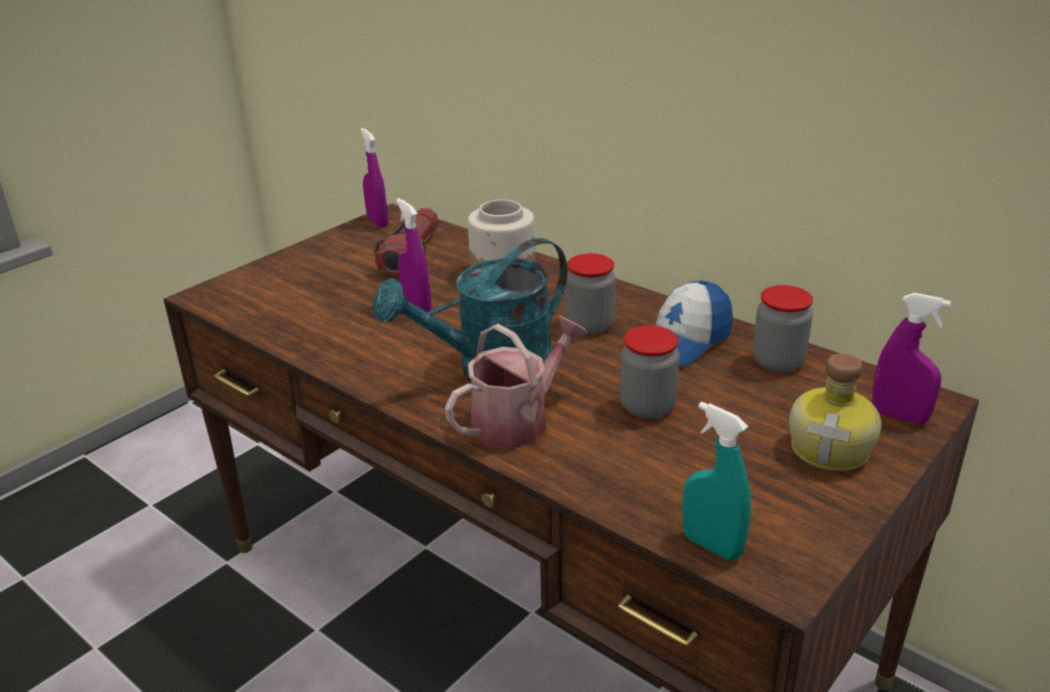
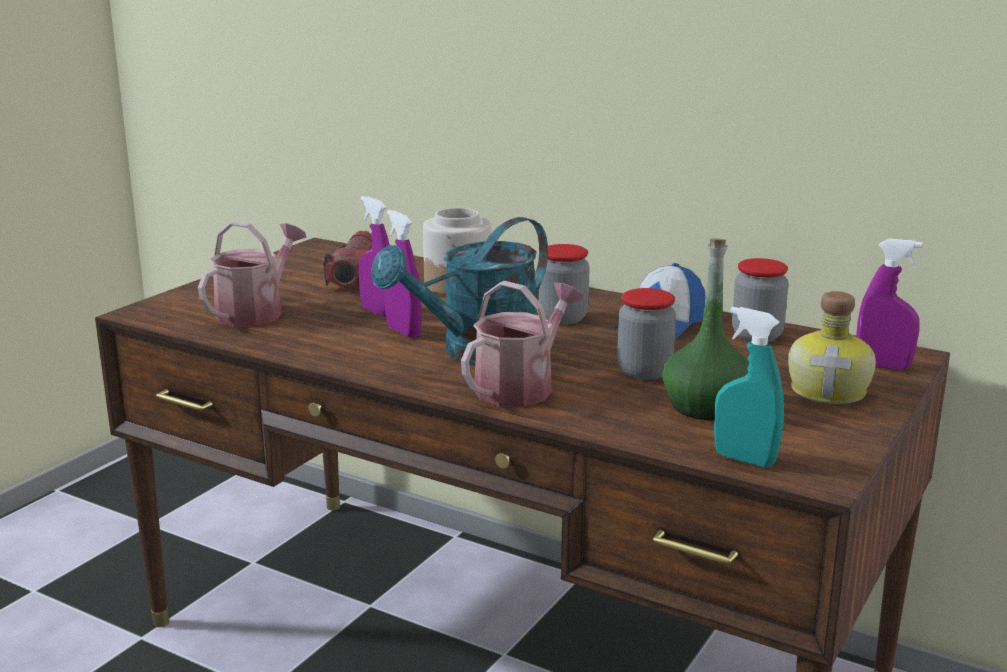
camera: 10 degrees left, 10 degrees down
purple spray bottle [361,128,388,227] -> purple spray bottle moved to [384,210,422,338]
none -> watering can [198,221,307,327]
none -> green bottle [662,238,749,420]

